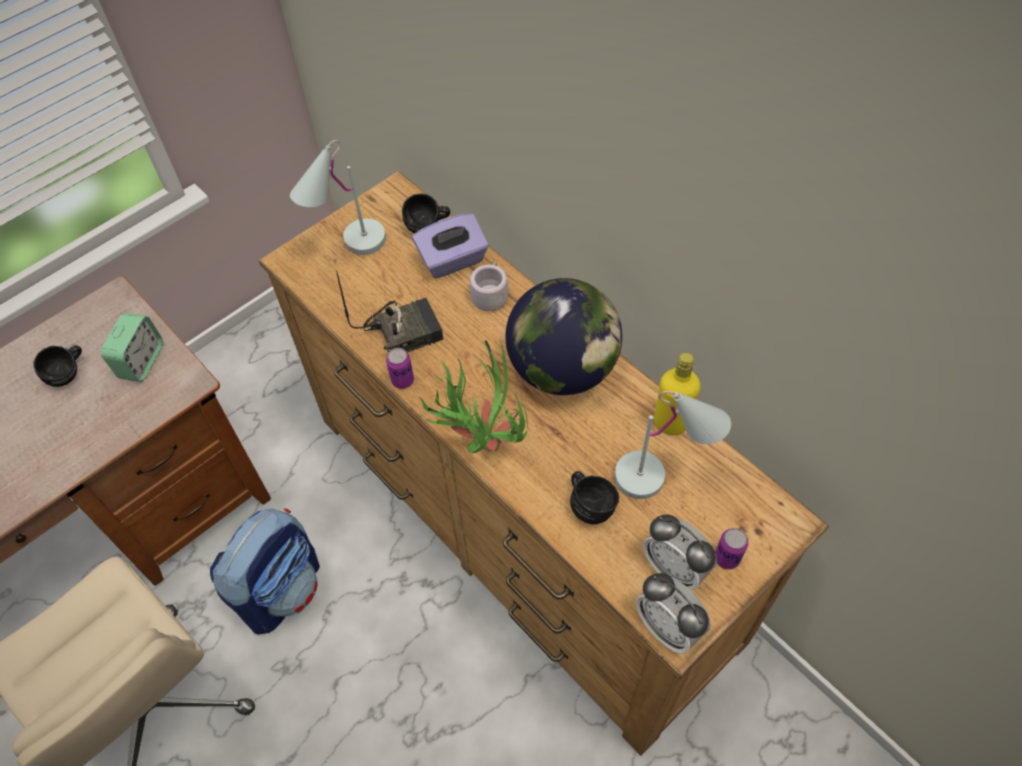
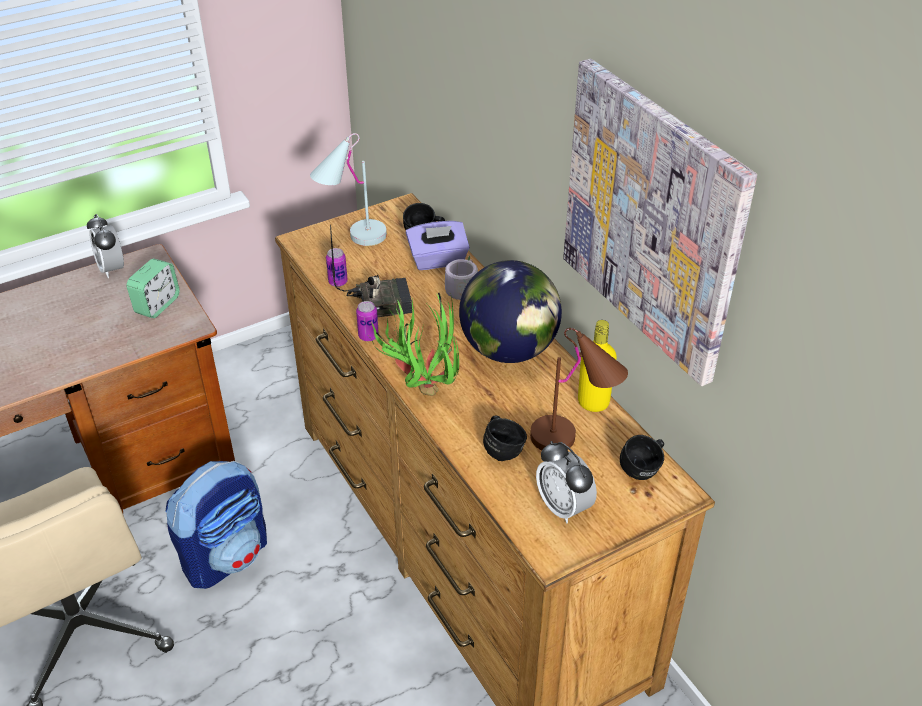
camera: 10 degrees right, 15 degrees down
black mug [33,345,82,387] -> black mug moved to [620,435,664,480]
white table lamp [615,391,731,499] -> brown table lamp [530,328,628,450]
alarm clock [636,573,711,654] -> alarm clock moved to [87,214,124,278]
can [715,528,748,570] -> can moved to [326,248,348,287]
none -> picture [563,59,757,386]

